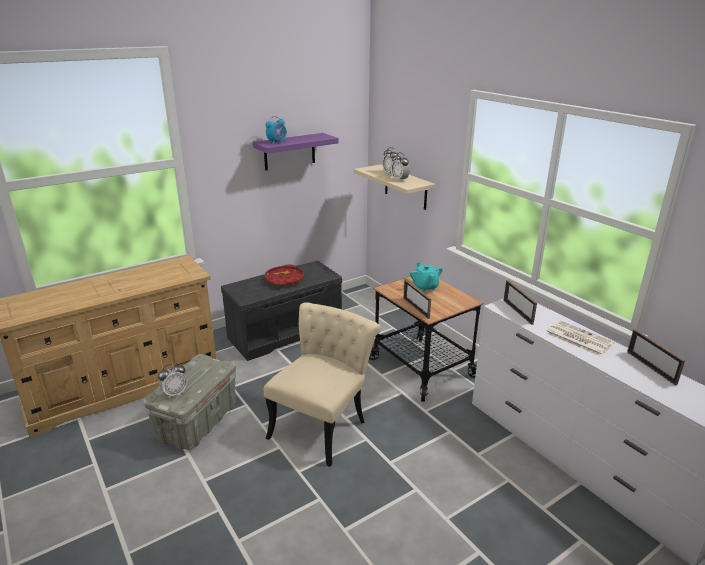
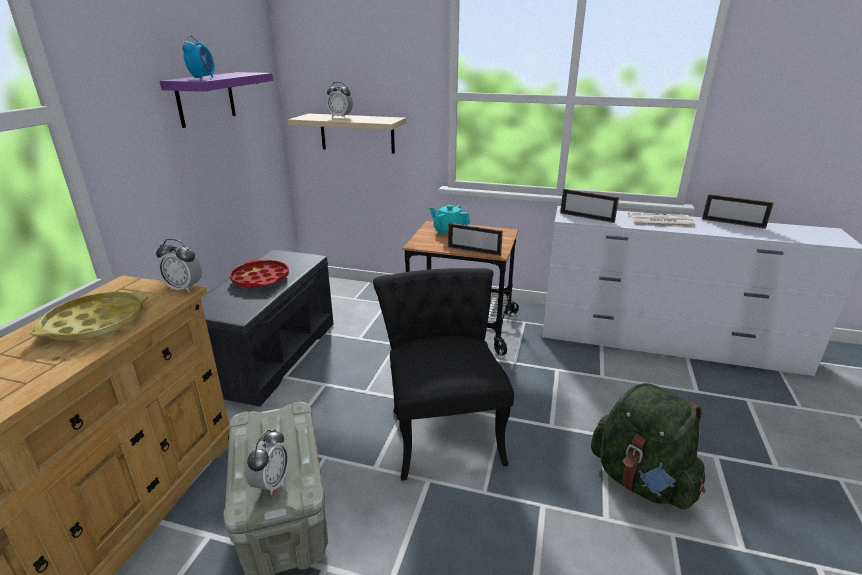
camera: 40 degrees left, 0 degrees up
beige chair [264,302,381,467] -> black chair [373,268,514,481]
alarm clock [391,153,410,182] -> alarm clock moved to [156,239,202,293]
none -> yellow tray [29,292,148,341]
none -> green backpack [591,383,706,510]

